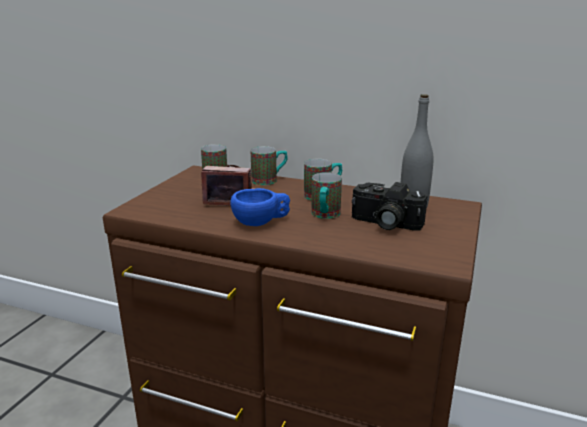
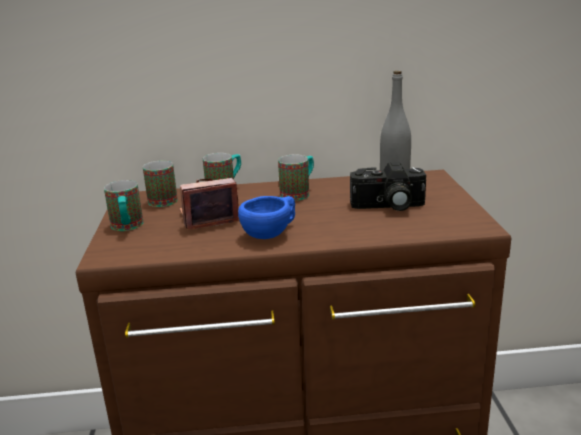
camera: 25 degrees left, 0 degrees up
mug [311,172,342,219] -> mug moved to [104,180,144,231]

